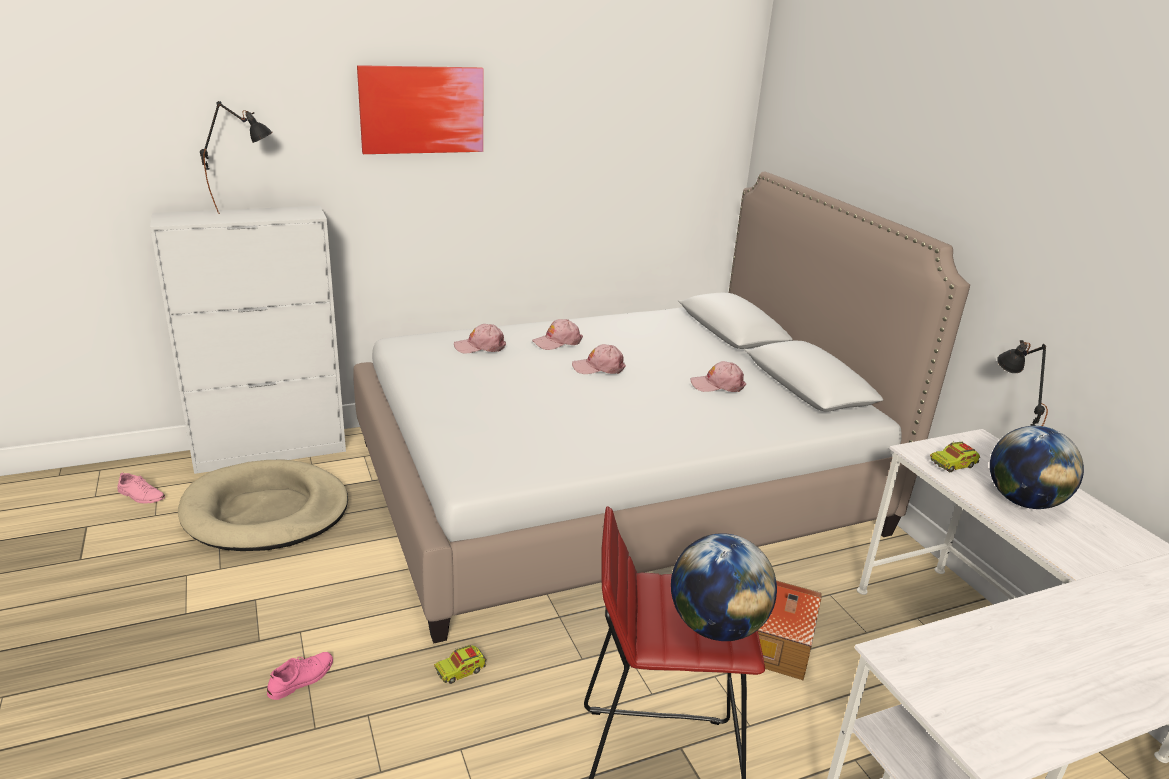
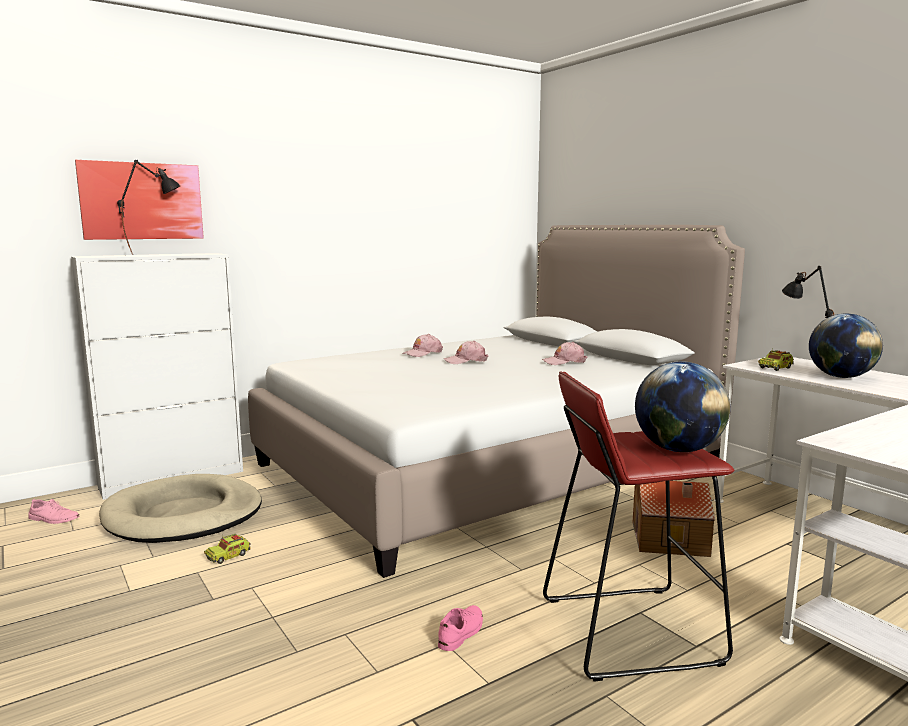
camera: 10 degrees left, 15 degrees down
pink shoe [267,652,333,700] -> pink shoe moved to [438,605,483,651]
picture [357,65,483,154] -> picture moved to [75,160,204,240]
toy truck [434,645,487,684] -> toy truck moved to [204,534,251,564]
pink cap [454,324,506,354] -> none

